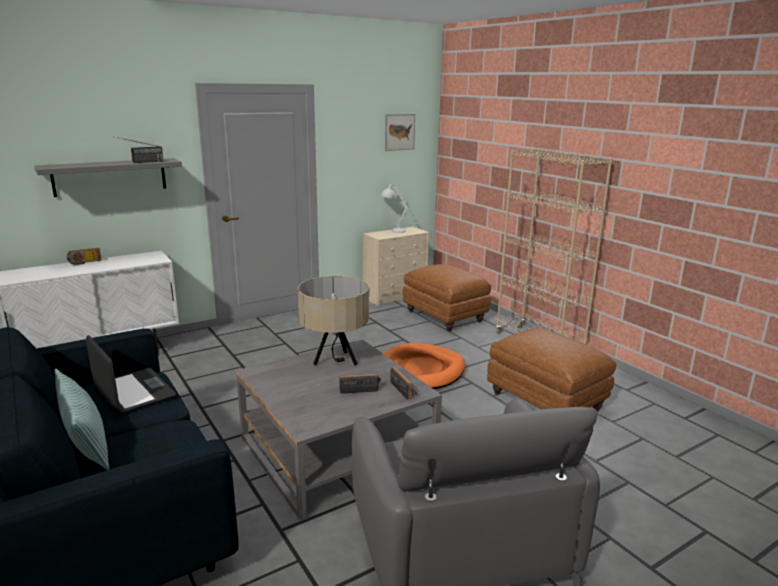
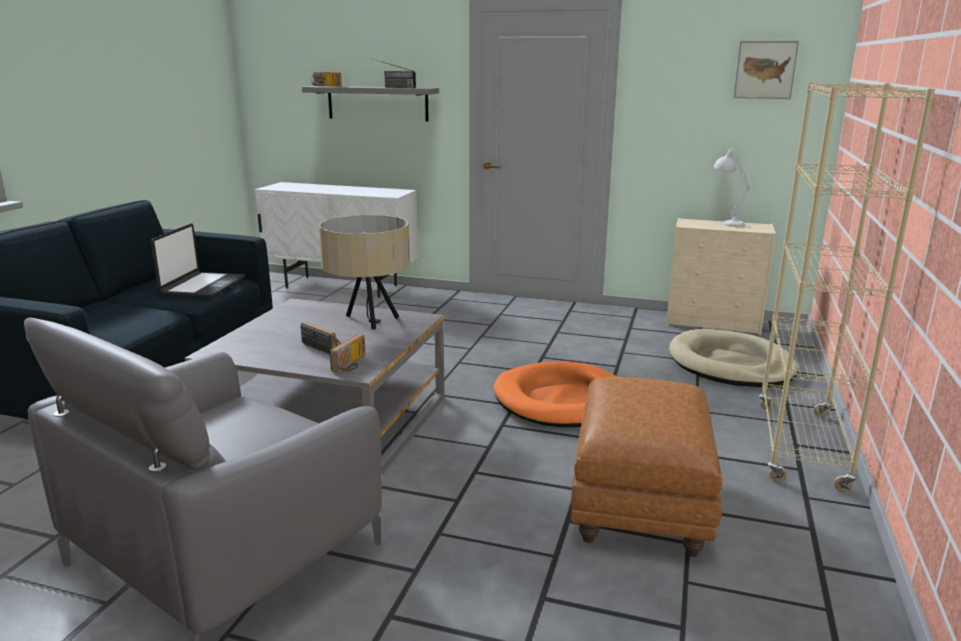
camera: 50 degrees right, 0 degrees up
pillow [55,368,109,470] -> none
radio [67,248,102,265] -> radio moved to [311,72,342,87]
brown ottoman [403,264,491,331] -> beige dog bed [669,329,799,387]

